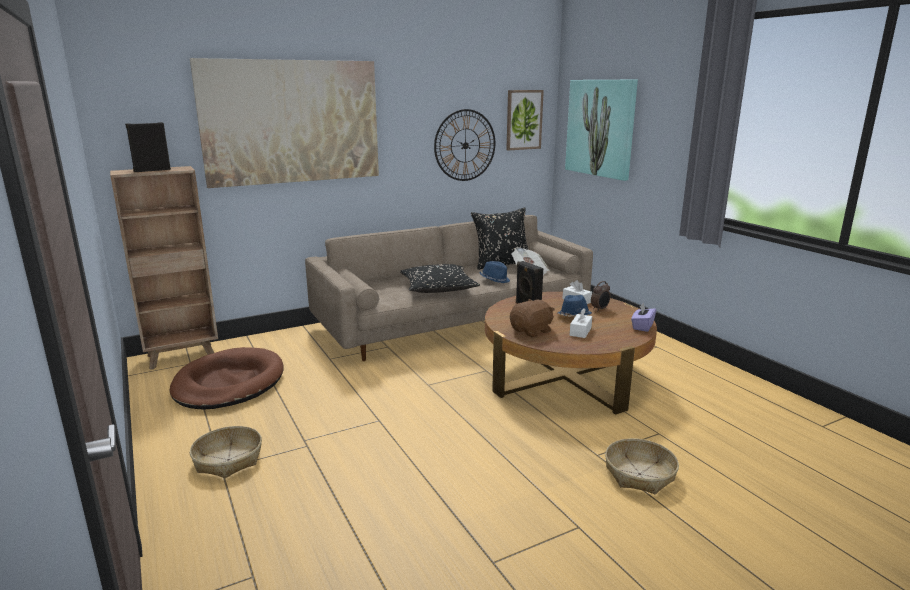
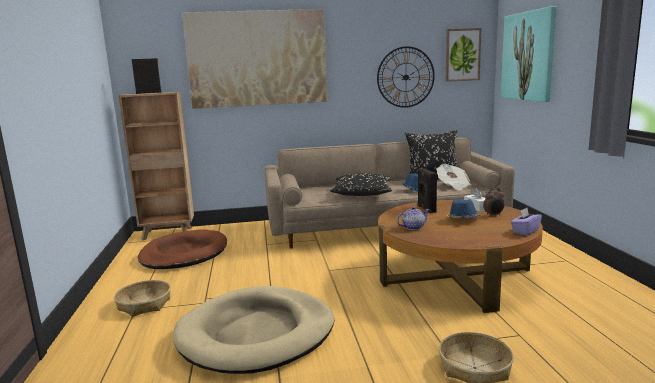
camera: 20 degrees right, 5 degrees down
brown plush toy [510,299,555,338] -> teapot [397,206,430,230]
white tissue box [570,308,592,338] -> none
none -> beige dog bed [173,286,334,374]

